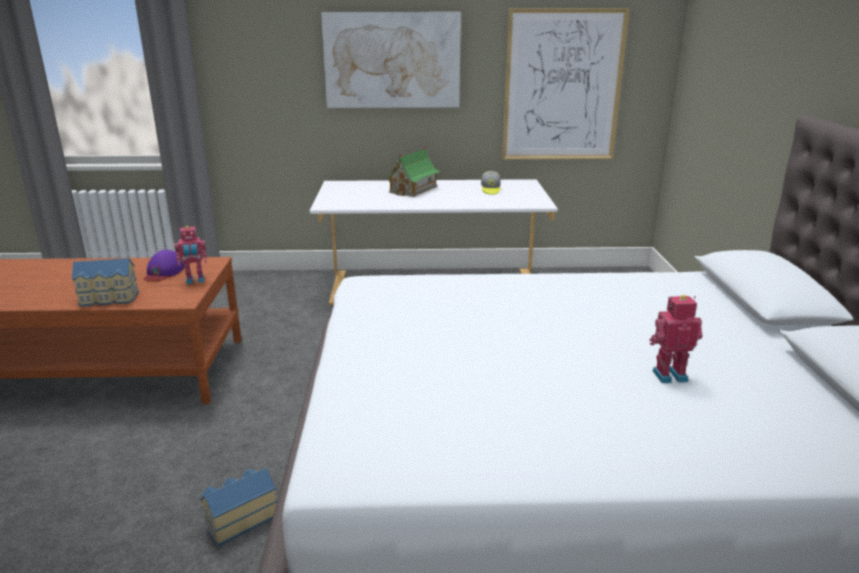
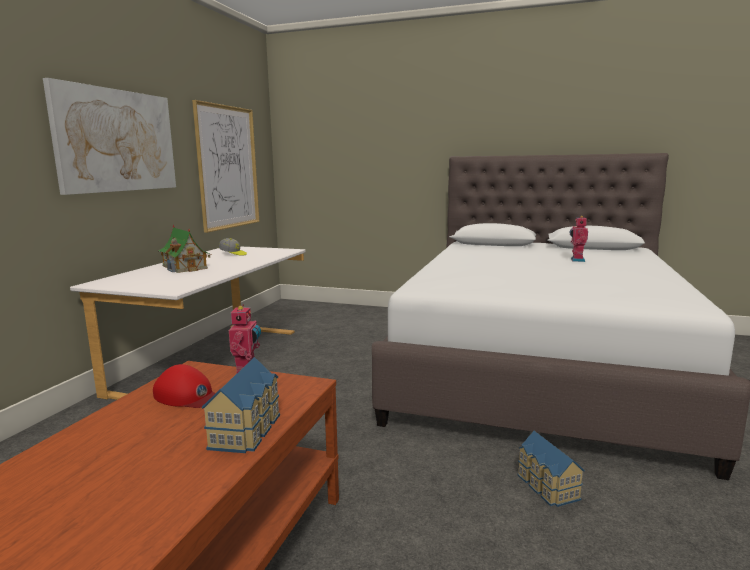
camera: 70 degrees left, 10 degrees down
purple cap [144,250,185,281] -> red cap [153,364,215,408]

